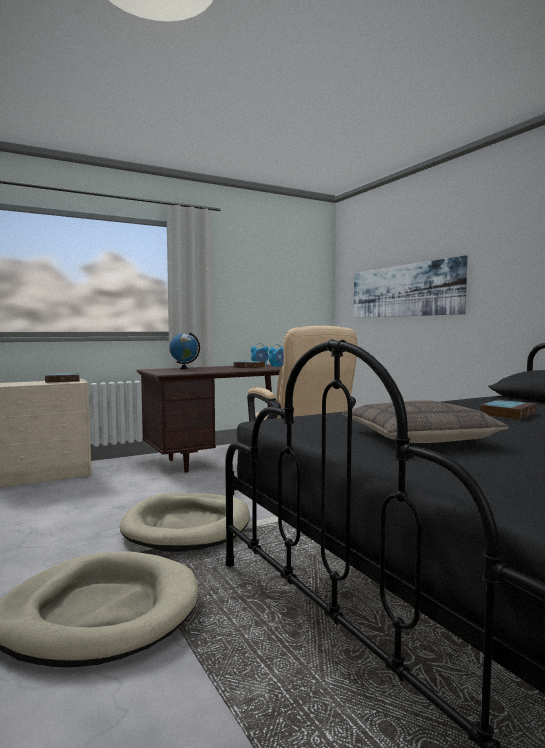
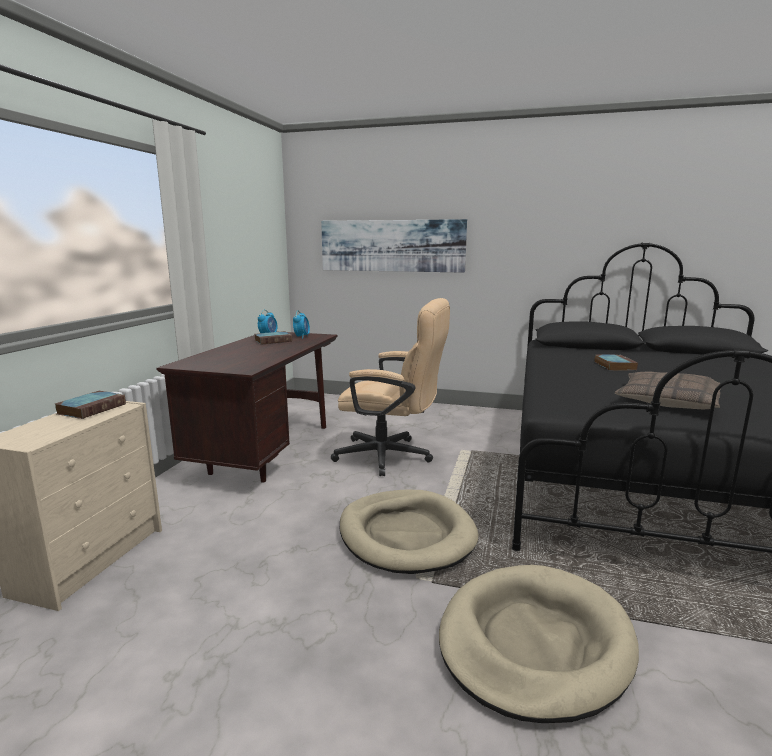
camera: 45 degrees left, 10 degrees up
globe [169,332,200,369] -> none

